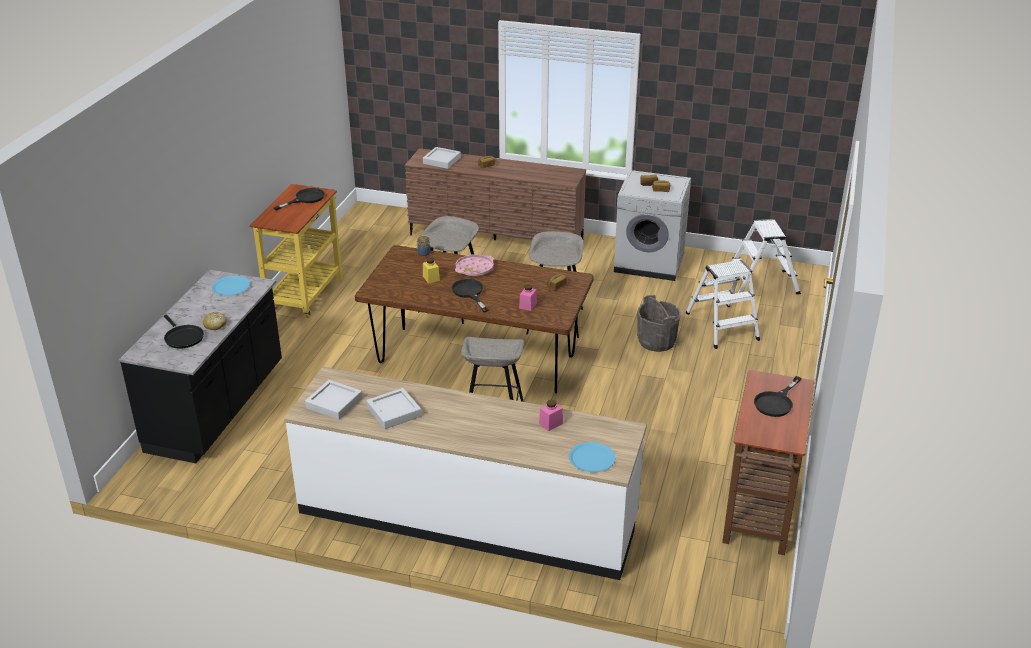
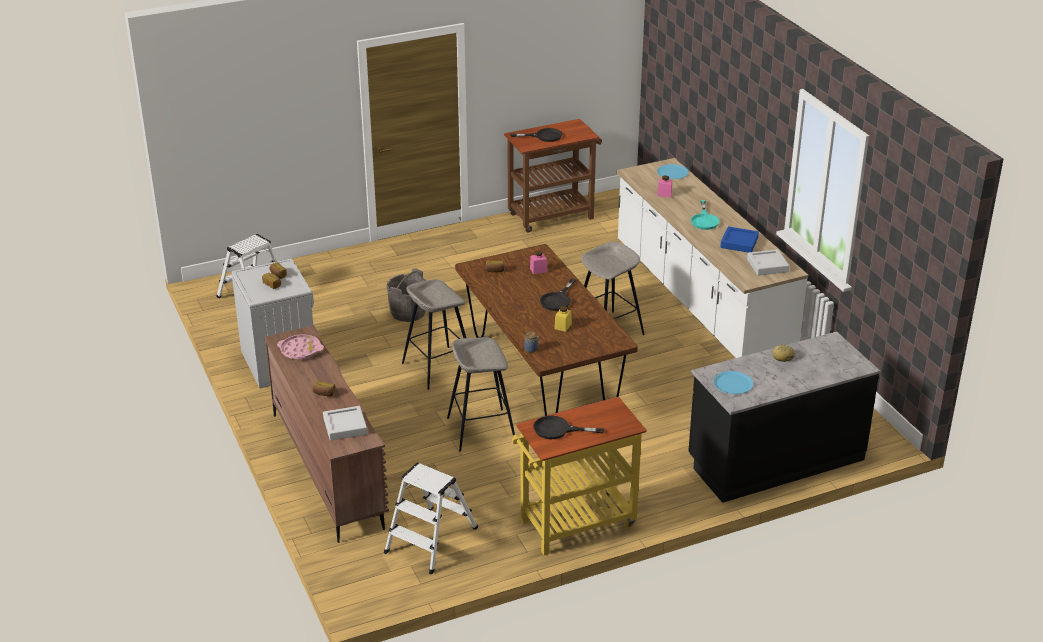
camera: 130 degrees left, 0 degrees up
black frying pan [164,315,204,349] -> none
grey tray [367,388,422,429] -> blue tray [720,226,759,252]
pink tray [455,255,494,277] -> pink tray moved to [277,334,324,359]
white step ladder [685,260,760,349] -> white step ladder moved to [384,462,478,575]
none -> turquoise frying pan [691,200,719,230]

